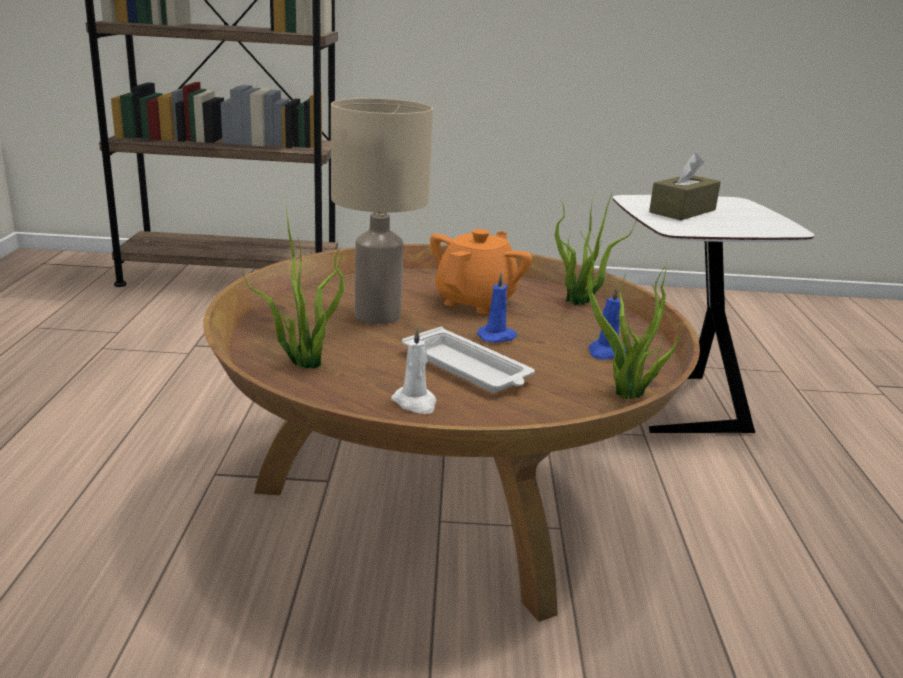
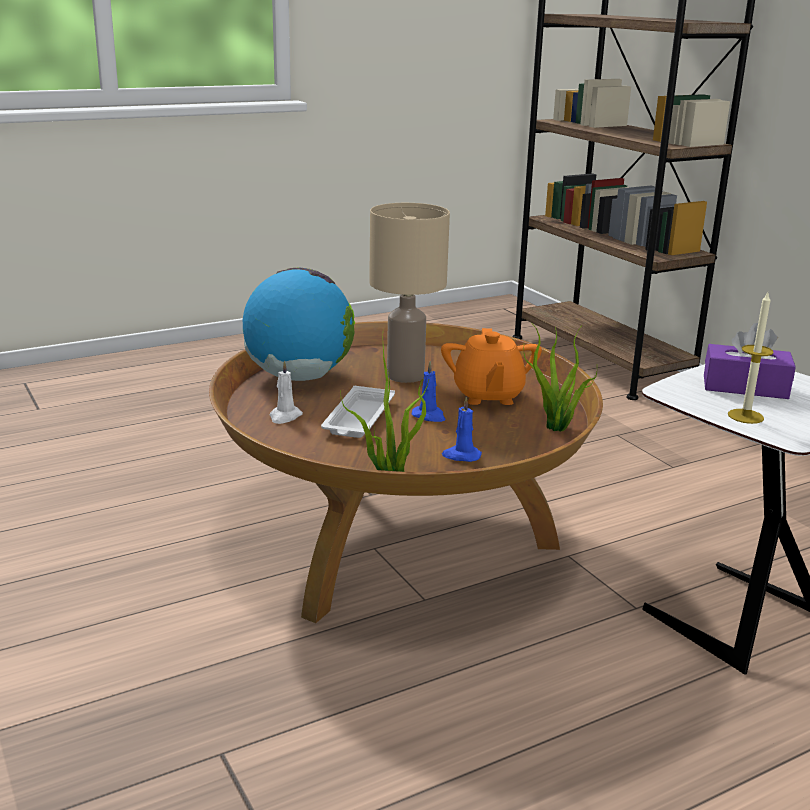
camera: 60 degrees right, 0 degrees up
potted plant [242,208,344,369] -> globe [243,268,355,381]
orange teapot [430,229,532,314] -> orange teapot turned 90 degrees clockwise [441,328,542,405]
brown tissue box [649,153,721,220] -> purple tissue box [704,323,796,399]
none -> candle [728,293,774,424]

